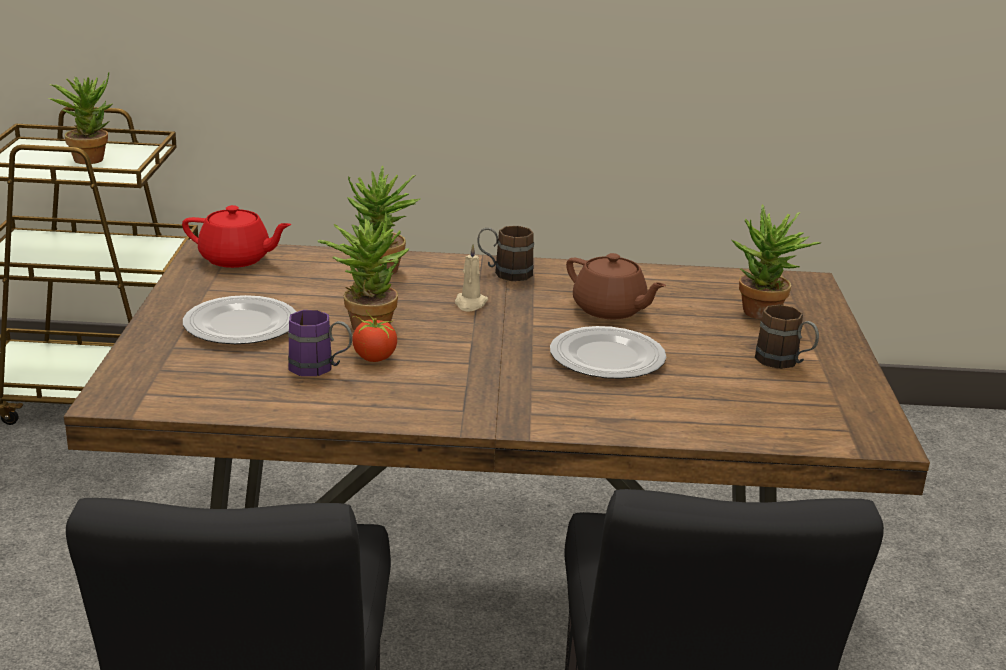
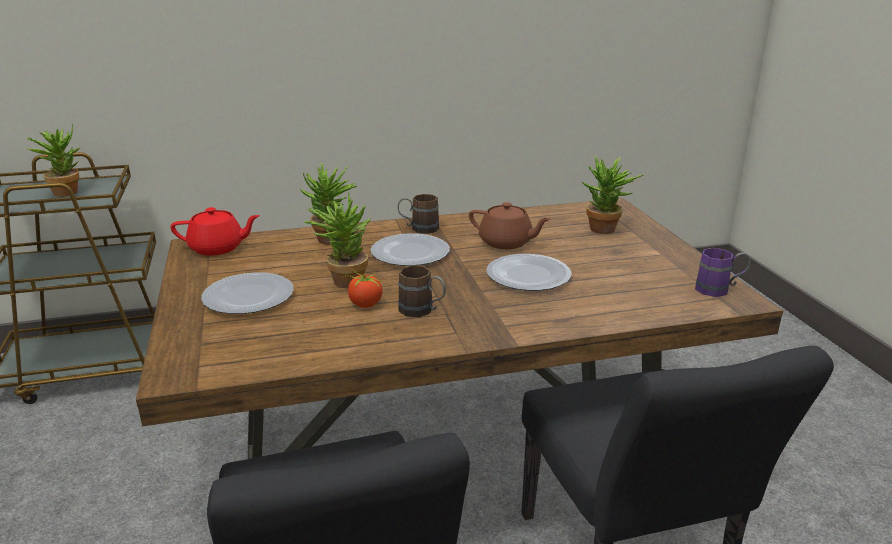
camera: 15 degrees left, 0 degrees up
purple mug [288,310,352,376] -> purple mug moved to [695,248,751,297]
beige candle [455,244,488,312] -> plate [371,233,450,266]
brown mug [755,305,819,369] -> brown mug moved to [398,265,446,317]

